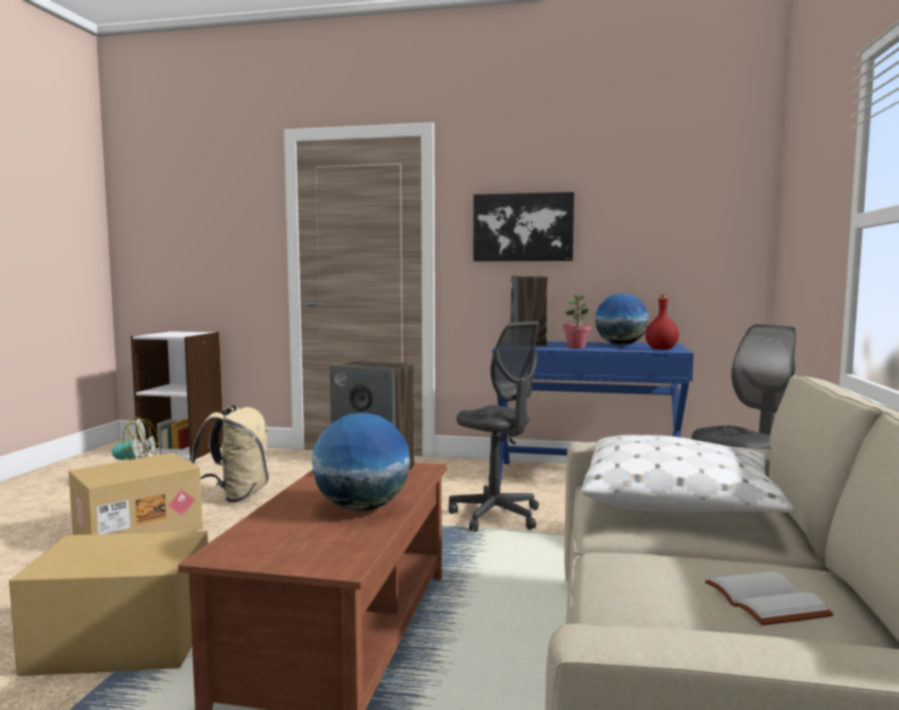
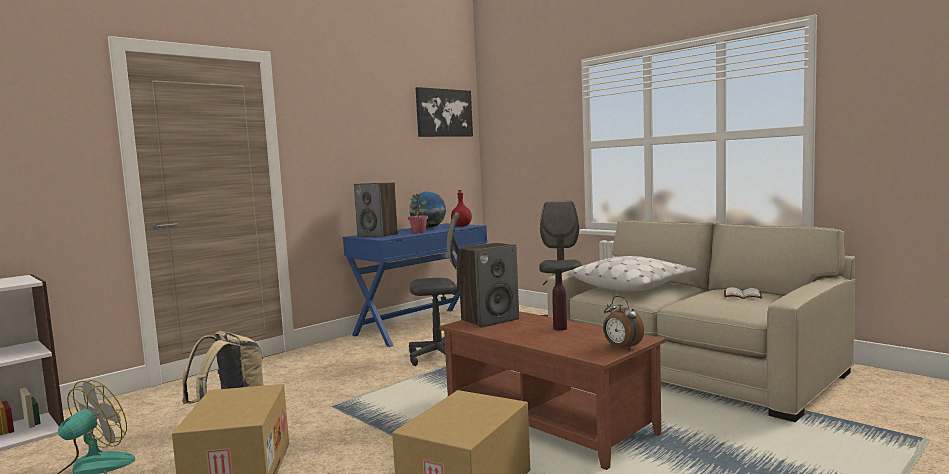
camera: 55 degrees left, 0 degrees up
globe [312,413,410,511] -> purple bottle [552,268,567,331]
picture [473,192,574,261] -> picture moved to [416,87,473,137]
none -> alarm clock [603,296,644,350]

